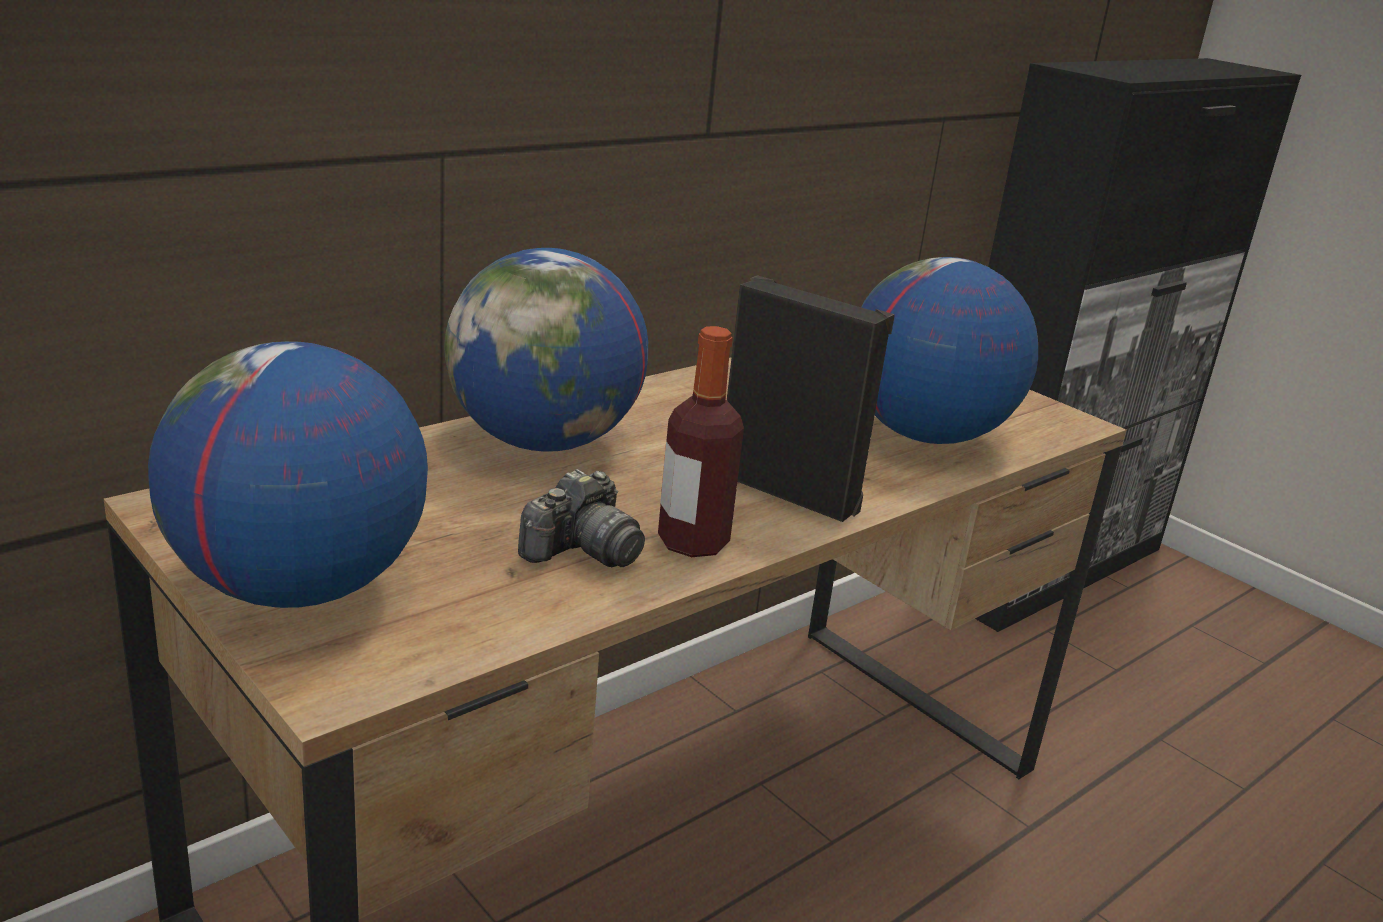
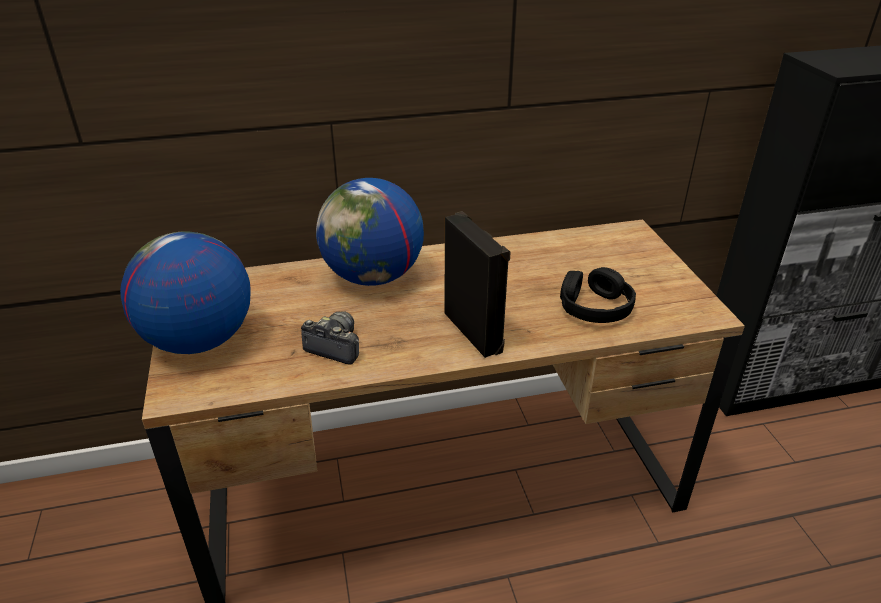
camera: 30 degrees right, 10 degrees up
camera [518,469,645,567] -> camera turned 135 degrees counterclockwise [301,312,359,364]
bottle [658,326,744,557] -> none
globe [861,257,1038,444] -> black headphones [560,267,636,323]

